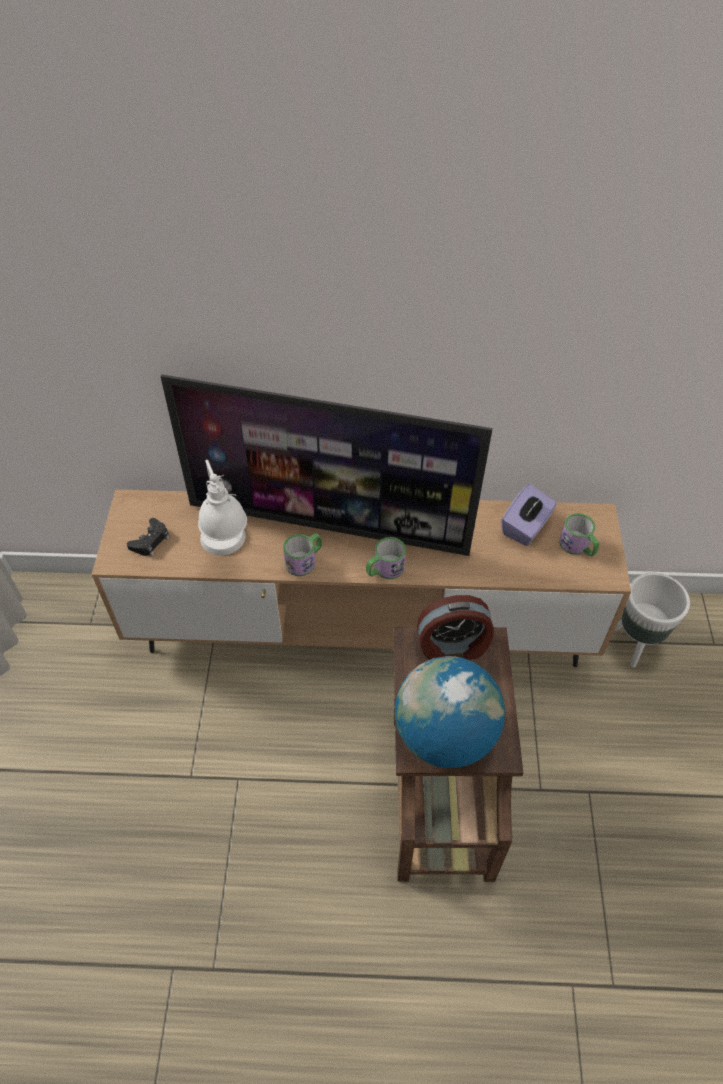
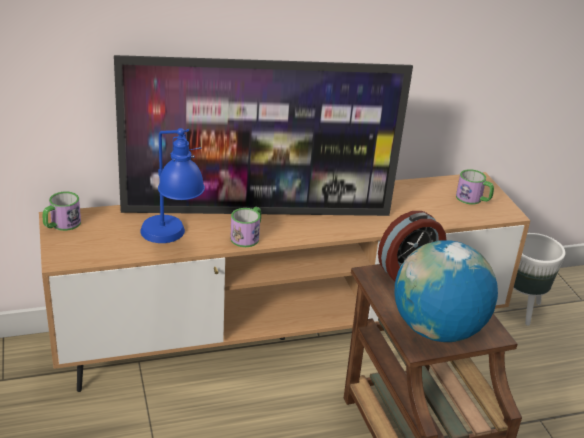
camera: 20 degrees left, 20 degrees down
black game controller [127,518,170,556] -> none
white table lamp [198,460,247,555] -> blue table lamp [140,128,205,243]
mug [366,537,406,579] -> mug moved to [43,192,81,231]
purple tissue box [501,484,557,546] -> none

